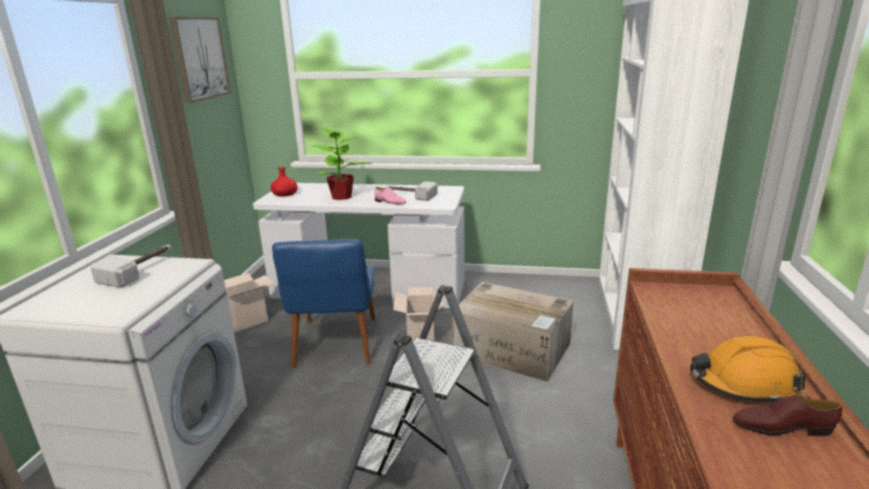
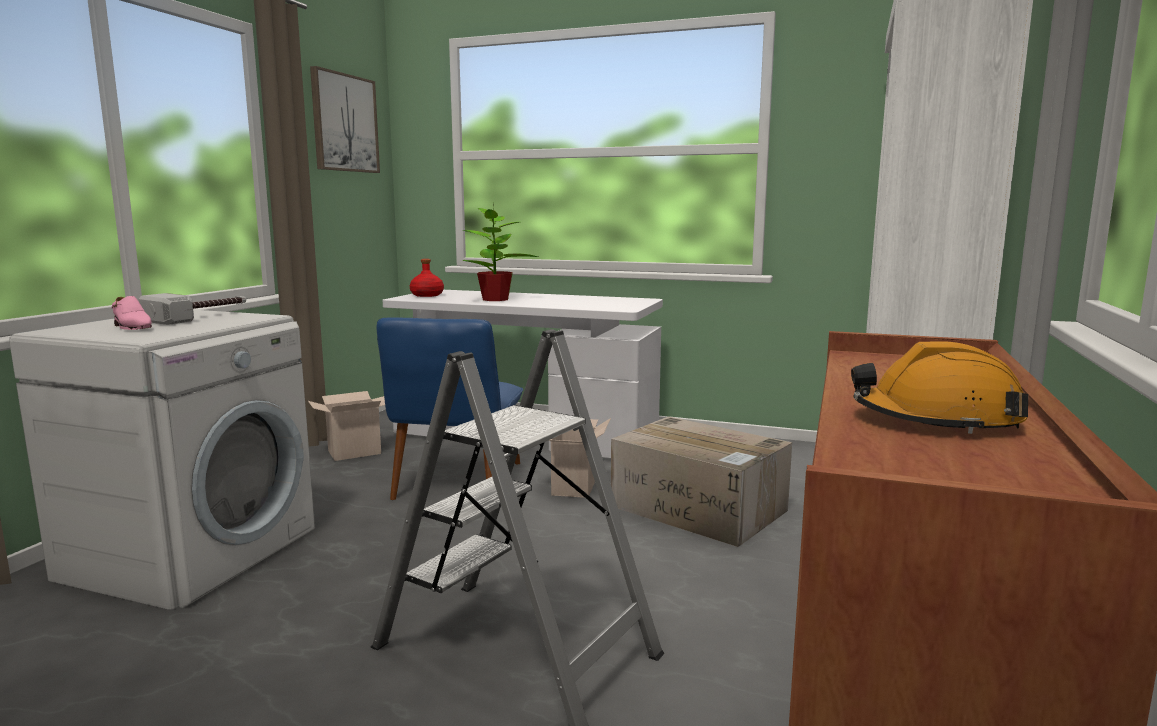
camera: 10 degrees right, 10 degrees down
pink shoe [374,187,406,205] -> pink shoe moved to [112,296,152,330]
hammer [386,181,438,201] -> none
brown shoe [733,395,842,436] -> none

